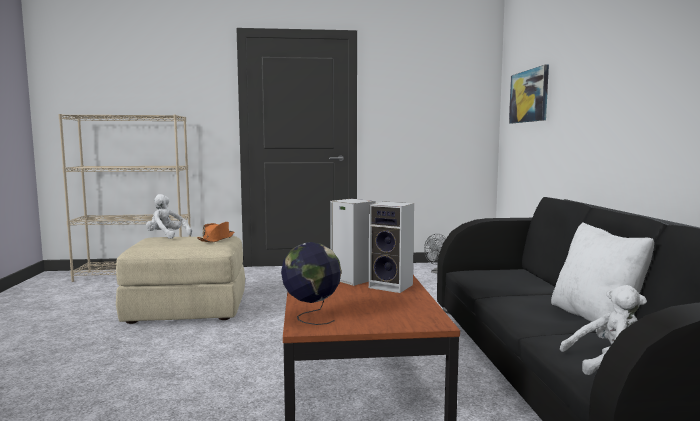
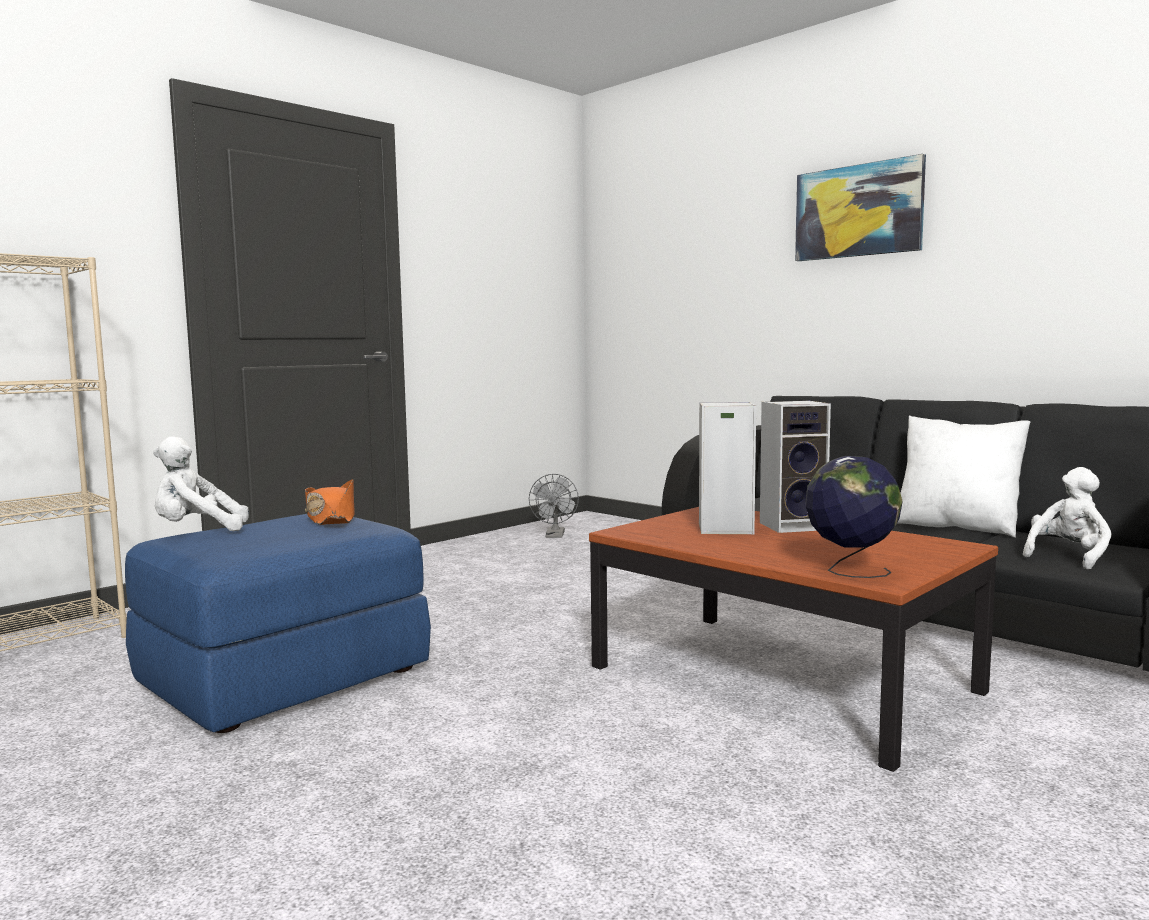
camera: 40 degrees left, 0 degrees up
beige ottoman [116,236,245,324] -> blue ottoman [125,514,431,733]
picture [509,65,549,124] -> picture moved to [795,154,926,261]

